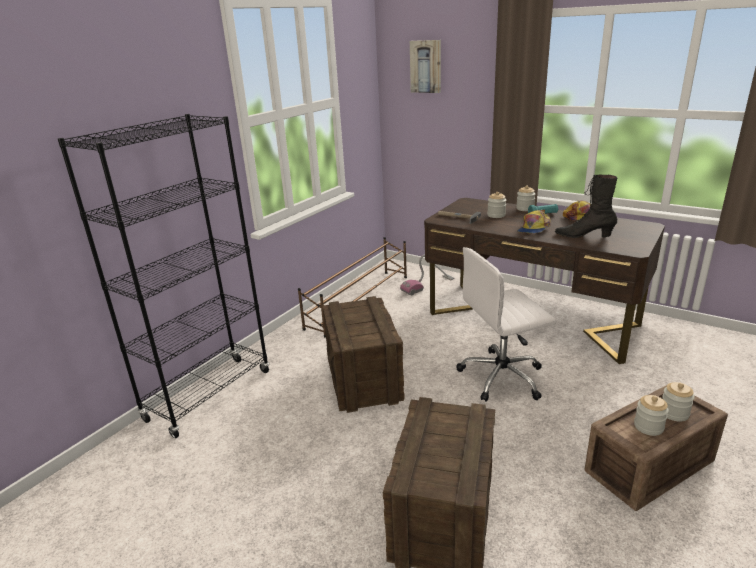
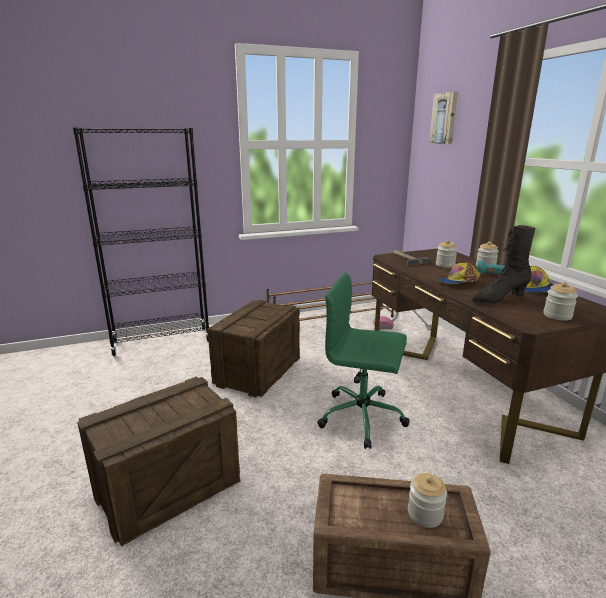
camera: 35 degrees right, 5 degrees down
white office chair [456,247,556,402] -> green office chair [317,272,410,449]
black boot [555,174,617,238] -> black boot turned 75 degrees counterclockwise [471,225,535,304]
jar [634,395,669,436] -> jar moved to [544,282,578,321]

